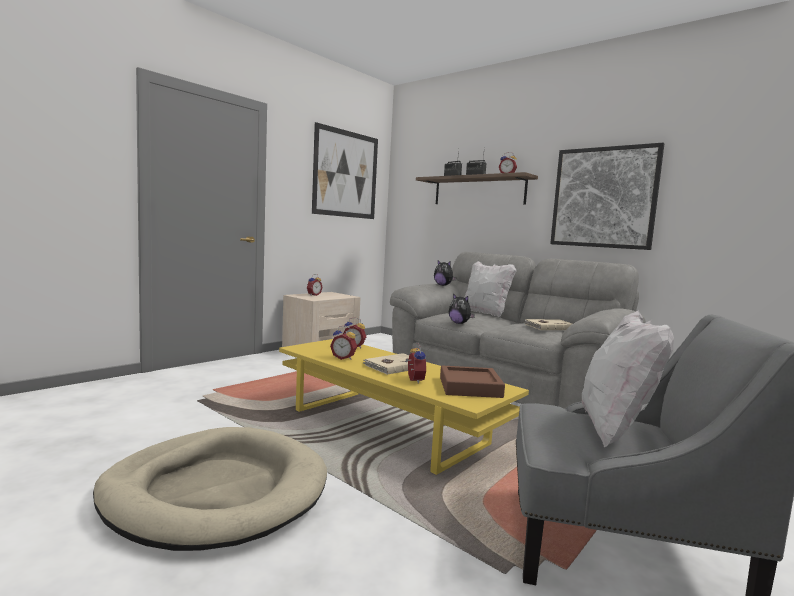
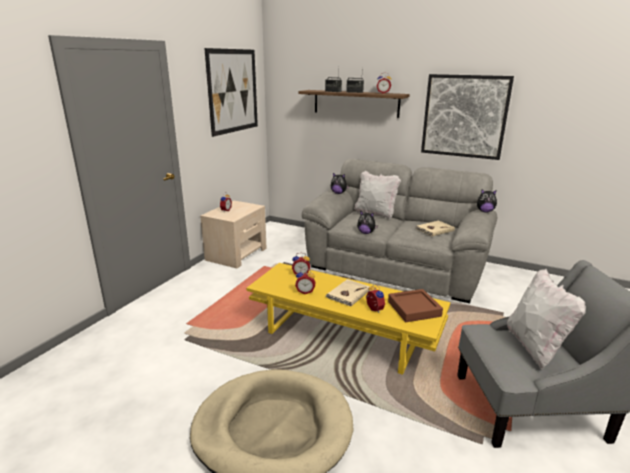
camera: 15 degrees left, 15 degrees up
none -> plush toy [477,190,497,212]

